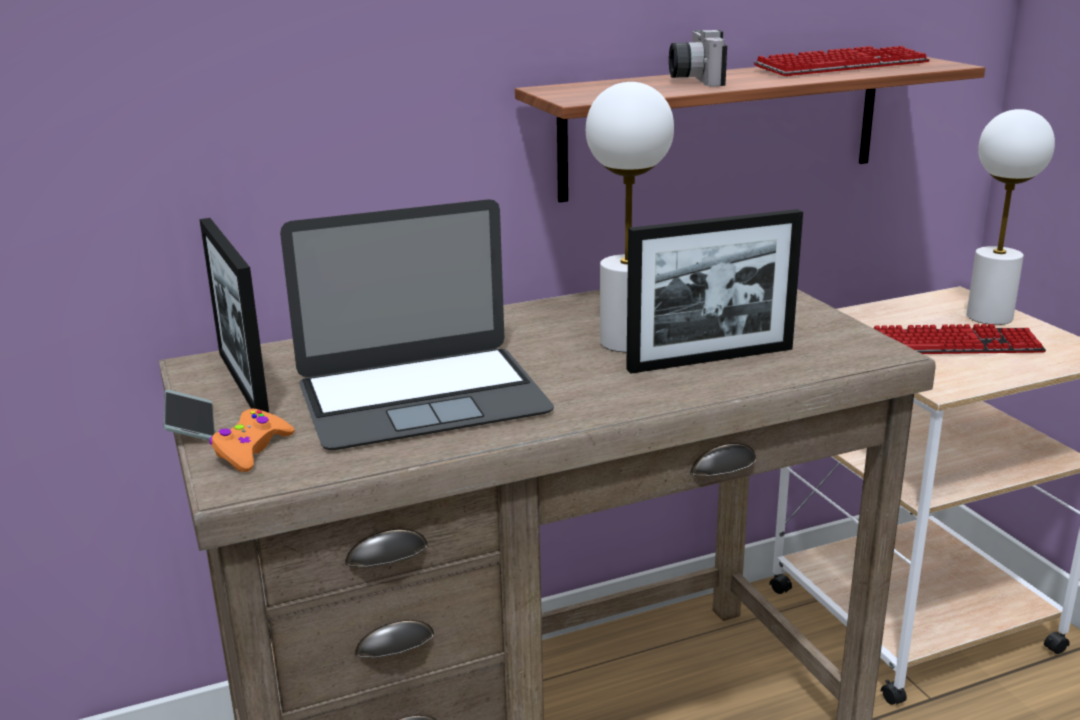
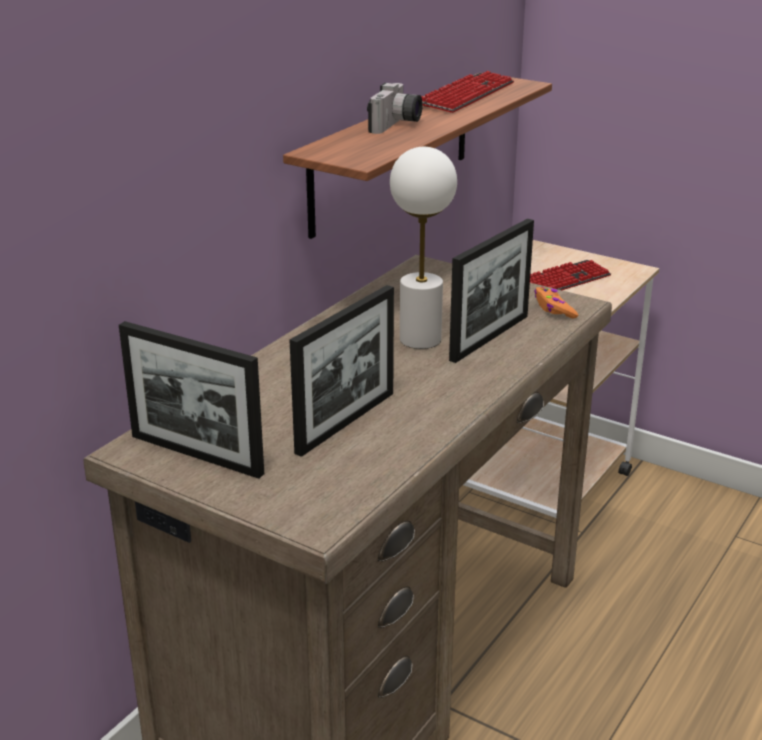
camera: 35 degrees left, 5 degrees up
phone [164,389,215,441] -> none
orange game controller [209,409,295,472] -> orange game controller moved to [534,287,578,319]
laptop [280,199,554,450] -> picture frame [290,285,394,457]
camera [669,30,727,87] -> camera turned 120 degrees counterclockwise [367,83,423,134]
white table lamp [967,109,1055,325] -> none

